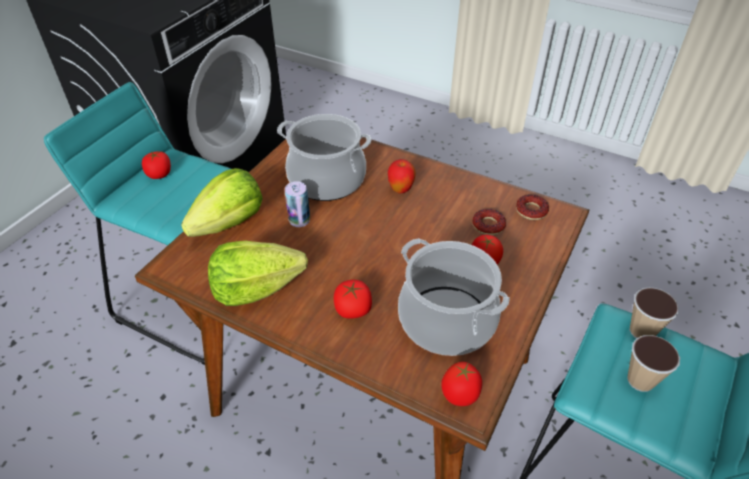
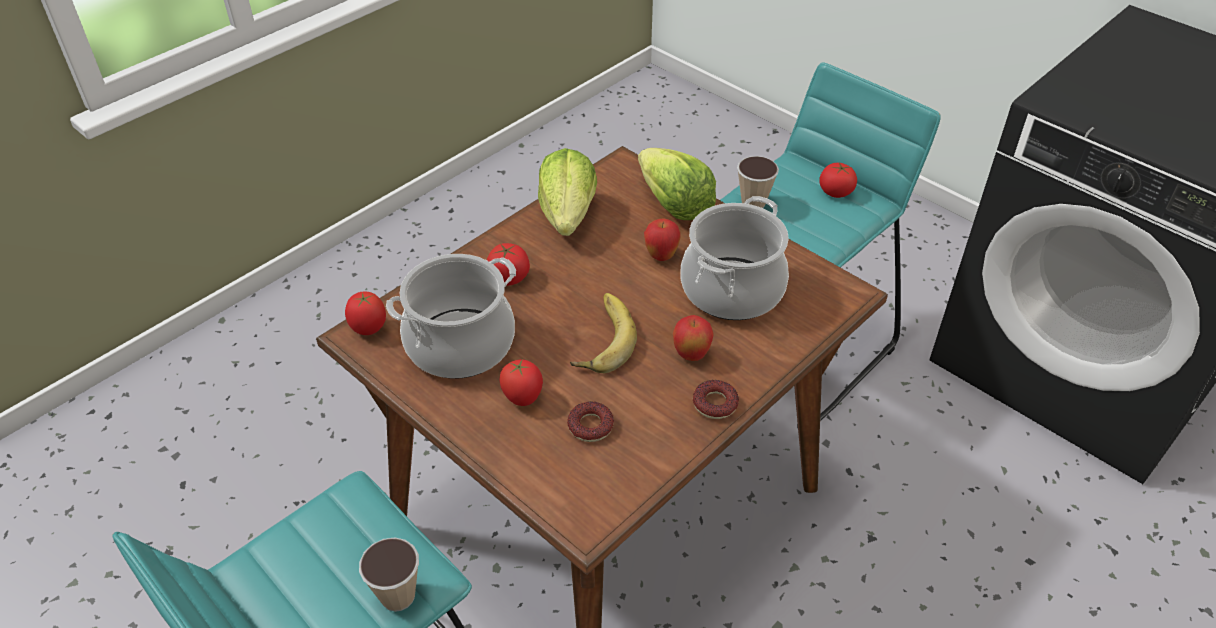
camera: 105 degrees right, 0 degrees up
can [285,181,310,227] -> apple [644,219,681,261]
donut [516,195,549,220] -> donut moved to [693,380,739,419]
cup [627,335,680,392] -> cup moved to [737,156,779,208]
none -> banana [570,293,637,373]

